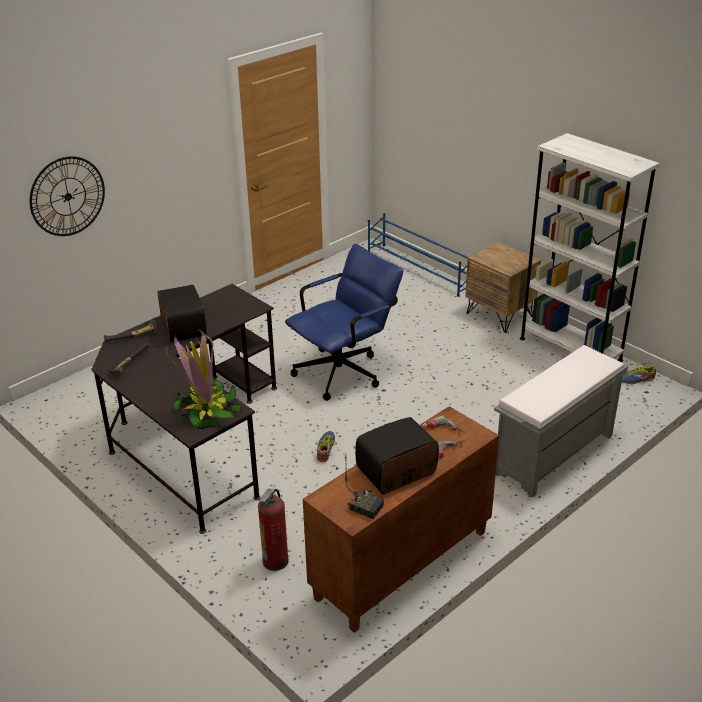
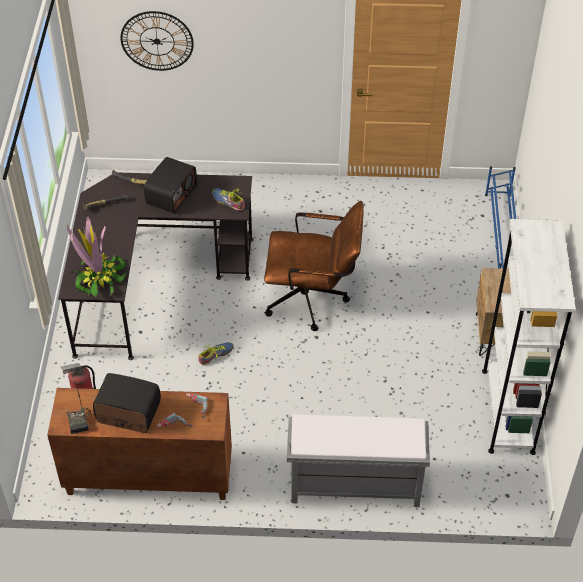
camera: 45 degrees right, 15 degrees up
blue office chair [285,244,403,401] -> brown office chair [264,201,364,331]
shoe [622,362,656,384] -> shoe moved to [212,188,245,211]

